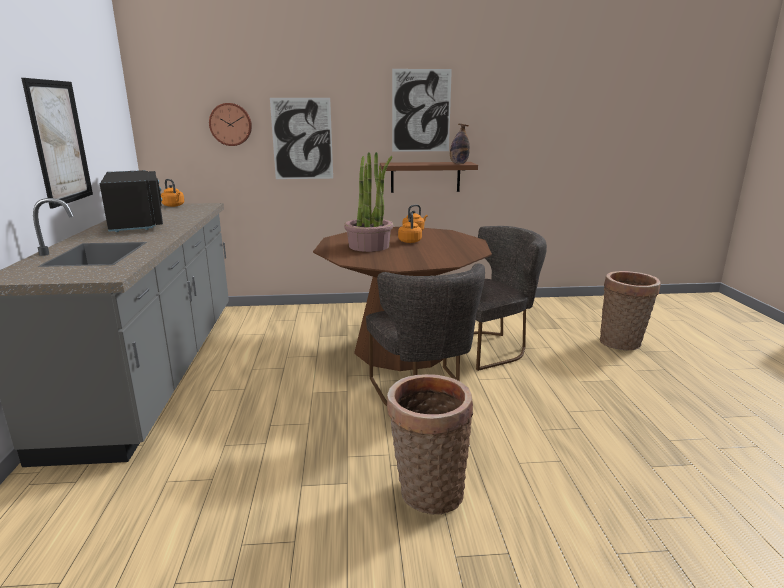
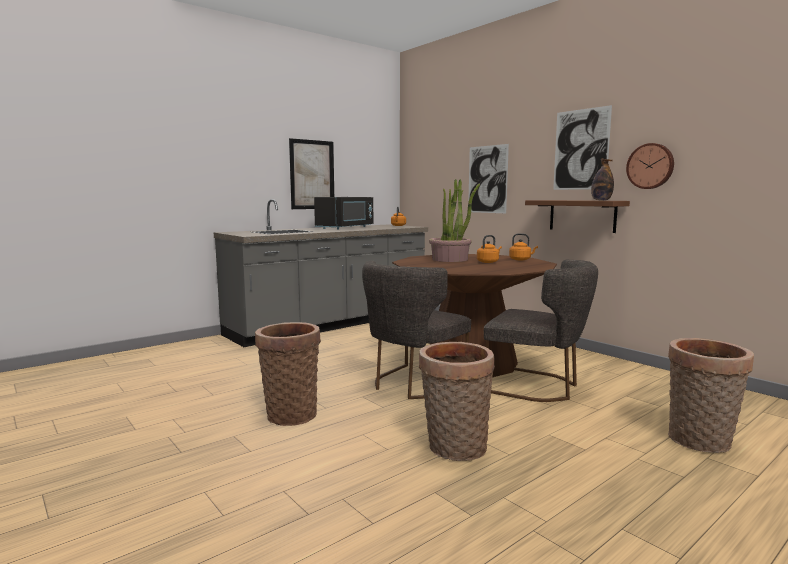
camera: 55 degrees right, 10 degrees down
wall clock [209,103,252,146] -> wall clock moved to [626,143,674,189]
none -> basket [419,342,495,461]

